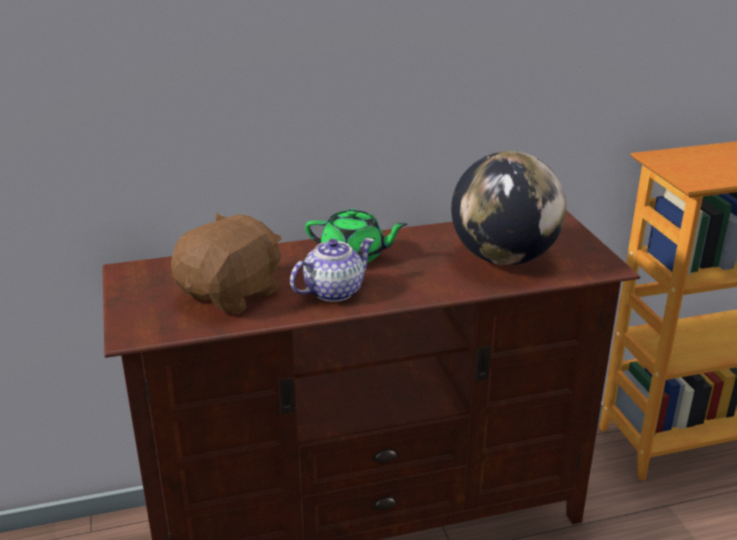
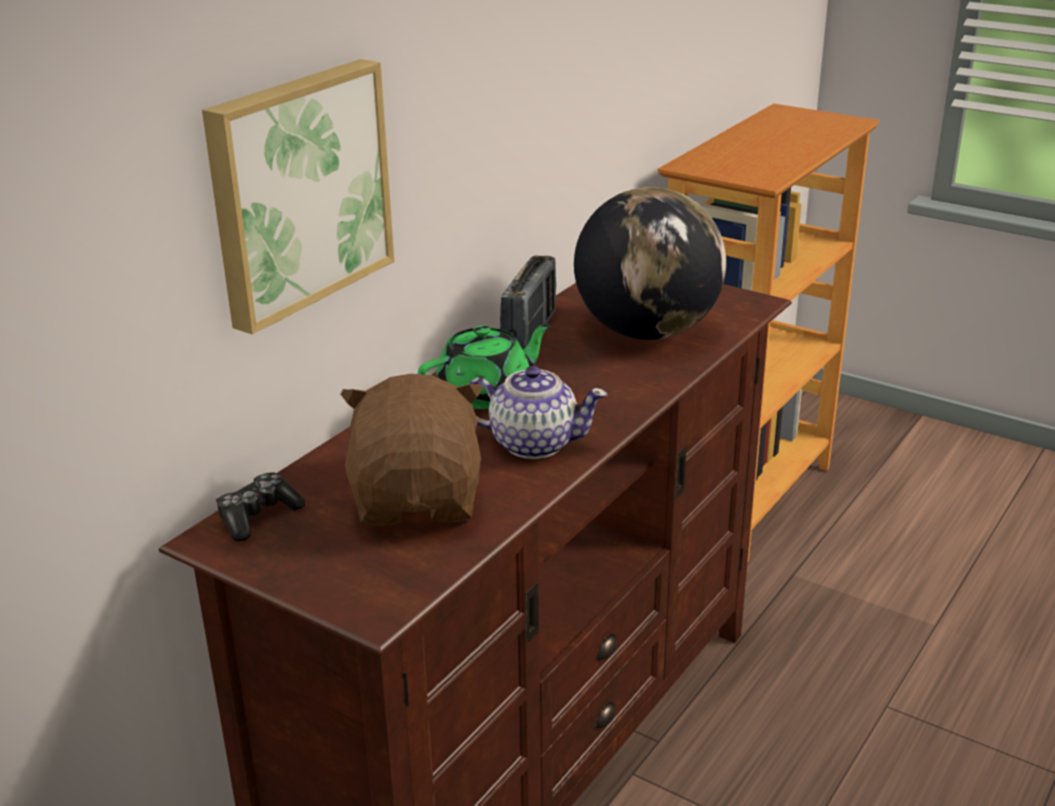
camera: 40 degrees left, 0 degrees up
teapot [290,238,374,302] -> teapot turned 90 degrees clockwise [469,366,608,459]
none -> picture [202,59,394,334]
none -> game controller [216,473,305,542]
none -> radio [500,256,556,349]

